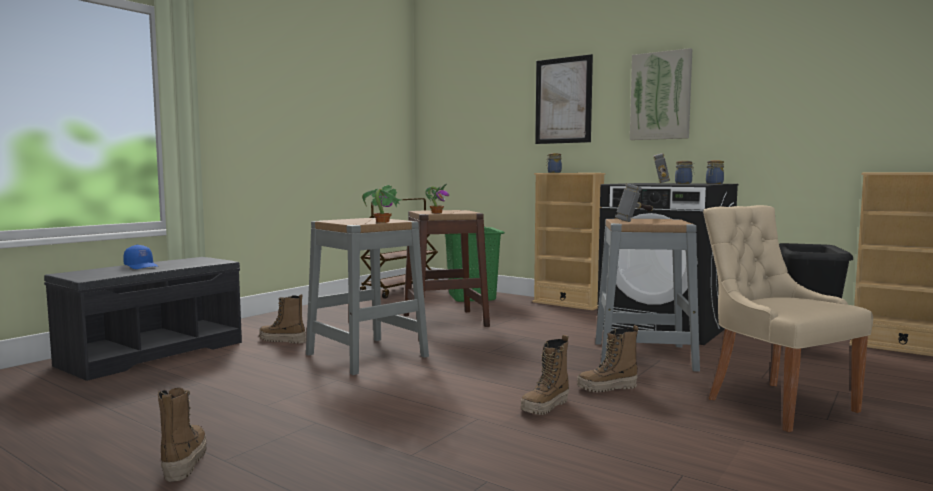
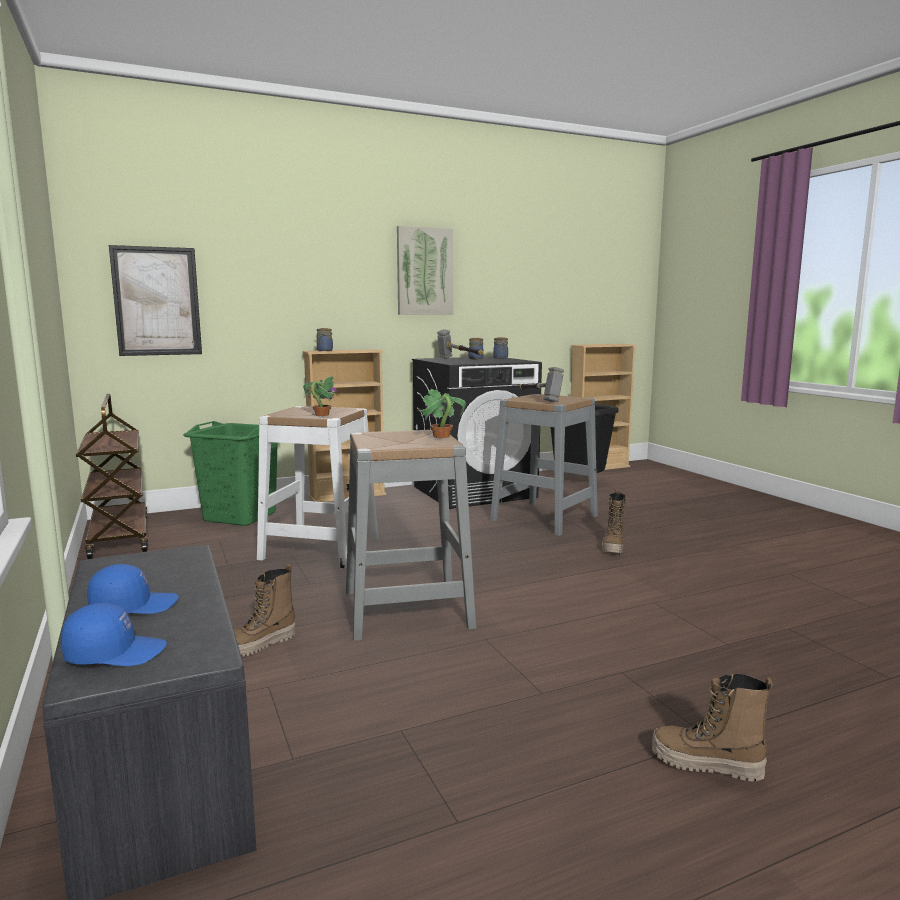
camera: 60 degrees left, 5 degrees up
brown stool [404,210,490,327] -> white stool [257,406,379,568]
boot [521,335,569,415] -> none
picture [535,54,593,144] -> picture moved to [109,245,202,356]
beige chair [703,205,873,432] -> none
none -> blue cap [61,603,167,666]

